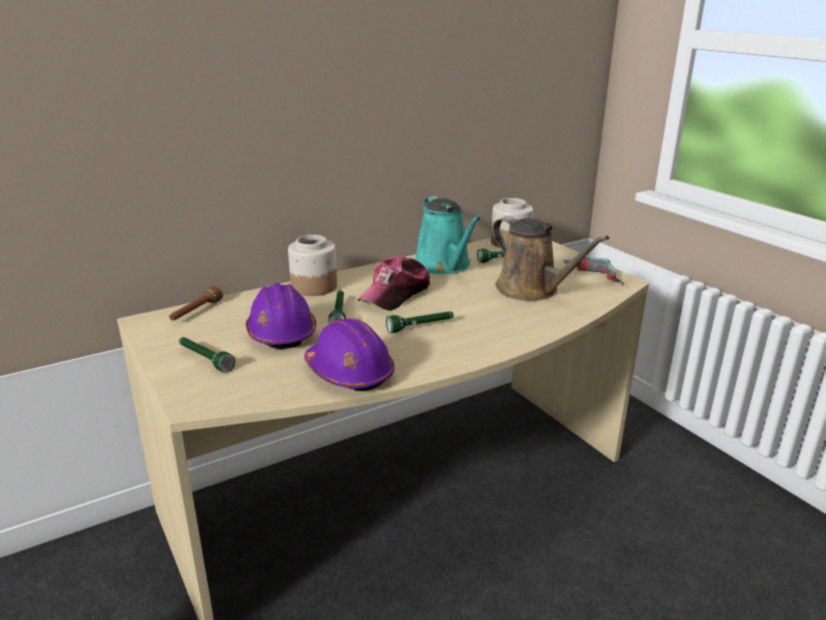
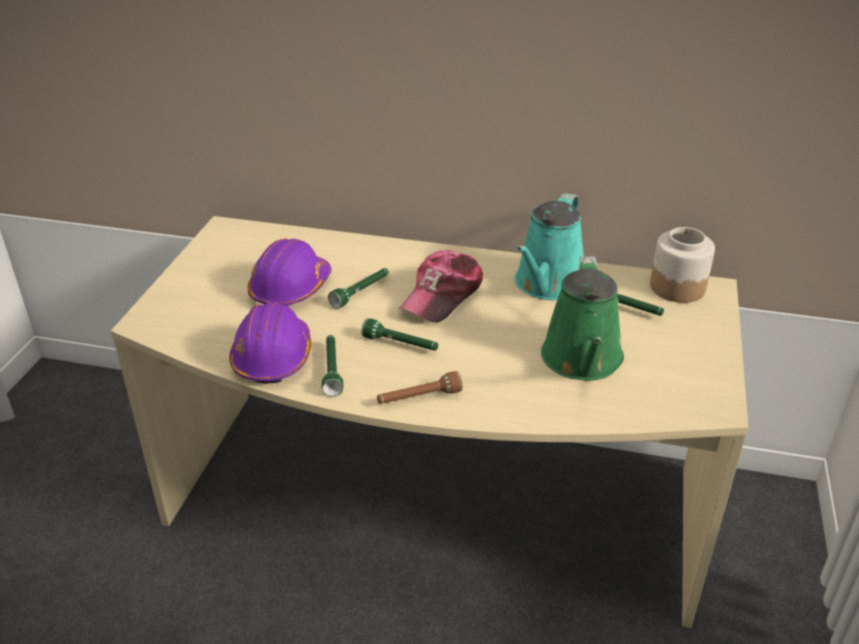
camera: 45 degrees right, 10 degrees up
brown flashlight [169,286,223,321] -> brown flashlight moved to [377,371,463,404]
green flashlight [179,337,235,372] -> green flashlight moved to [322,335,343,396]
jar [288,235,337,296] -> none
cap [357,256,430,311] -> cap turned 45 degrees counterclockwise [399,250,483,323]
brown watering can [492,216,609,301] -> green watering can [541,256,624,381]
power drill [564,257,624,286] -> none

